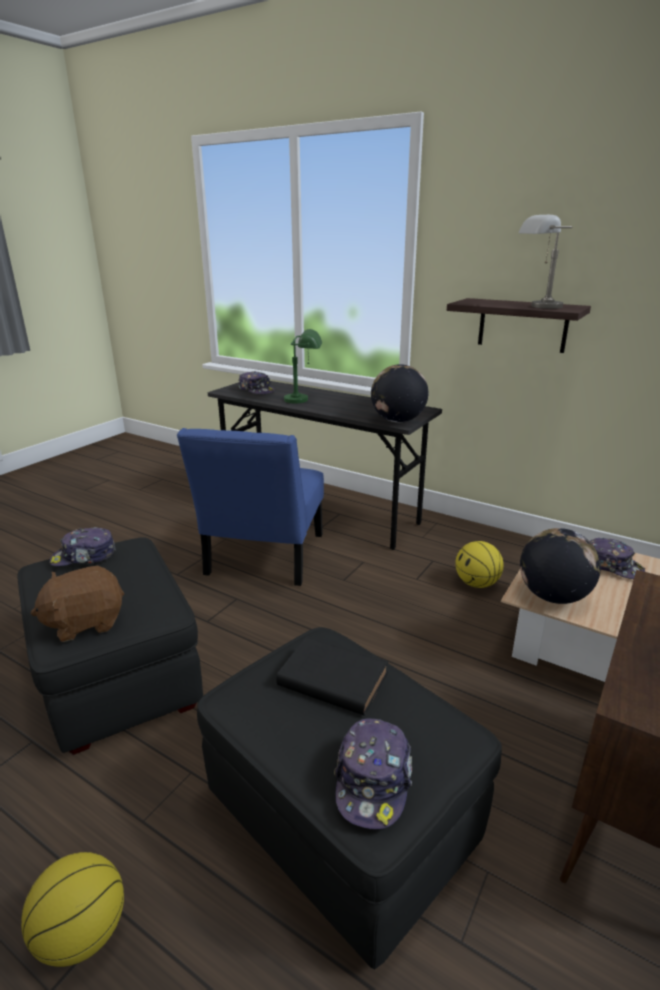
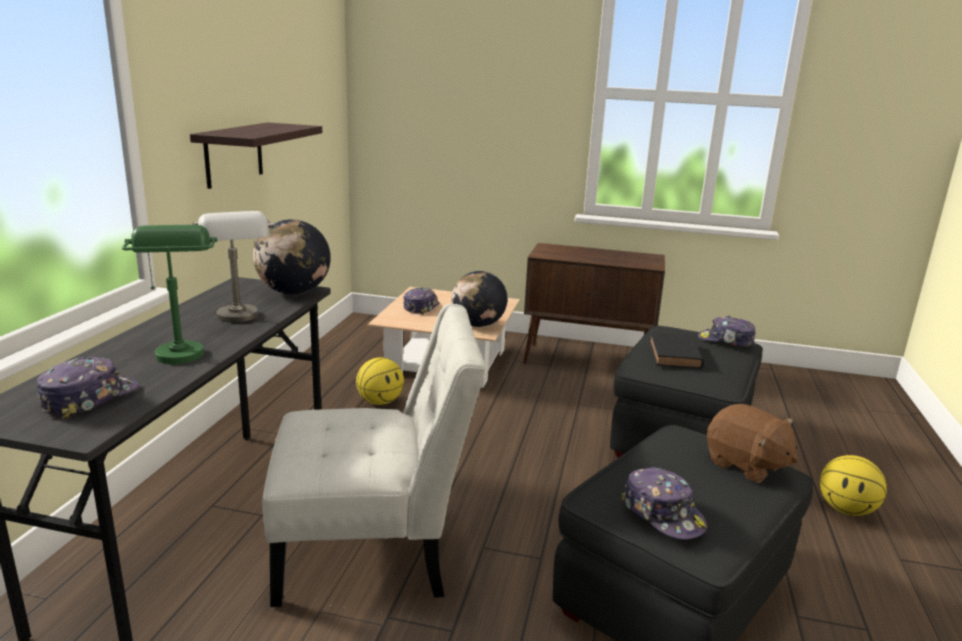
camera: 110 degrees left, 5 degrees down
blue chair [177,428,324,586] -> white chair [262,304,486,607]
cap [334,719,412,829] -> cap turned 150 degrees counterclockwise [698,316,755,347]
grey table lamp [519,215,572,309] -> grey table lamp moved to [191,211,274,323]

